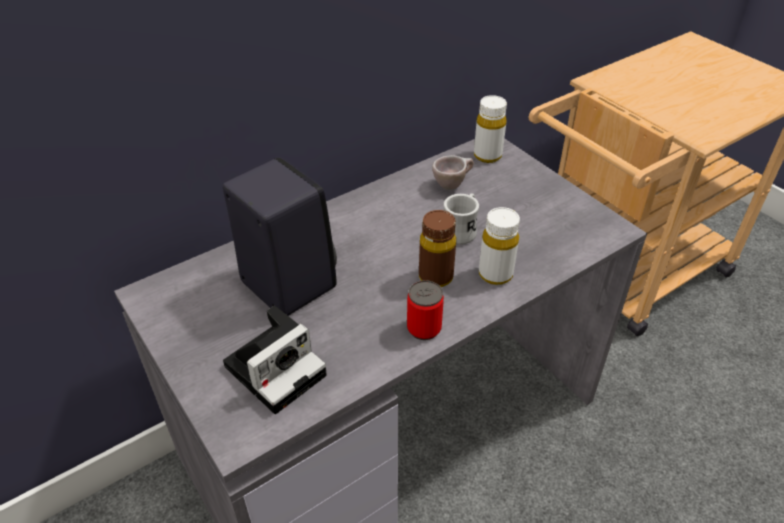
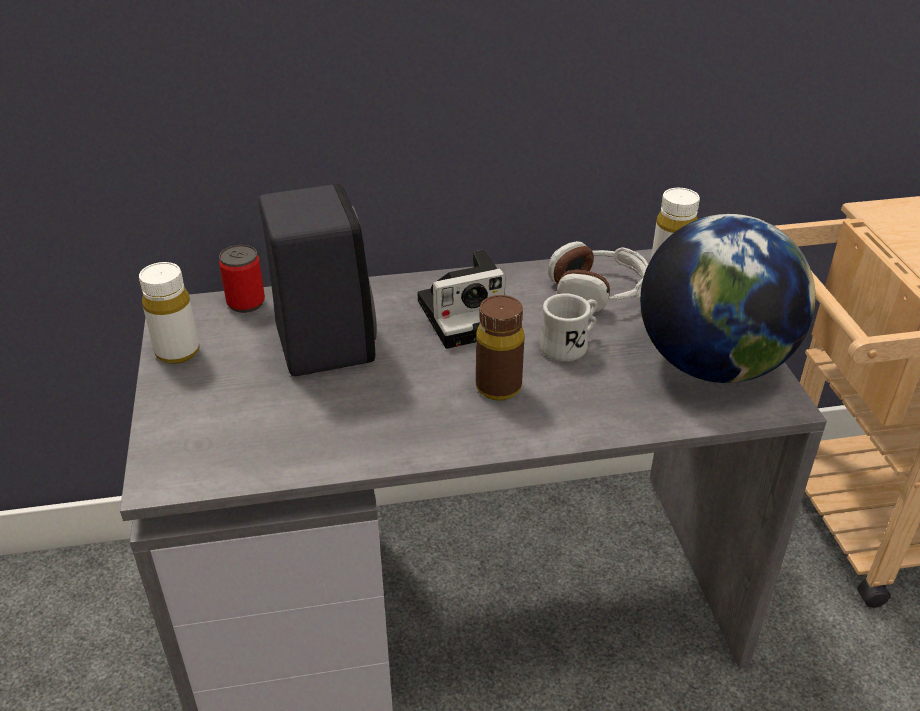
camera: 25 degrees right, 5 degrees down
camera [223,306,327,414] -> camera moved to [417,250,506,349]
can [407,280,444,340] -> can moved to [219,245,265,313]
beige cup [432,155,474,190] -> headphones [548,241,648,312]
white bottle [479,207,520,285] -> white bottle moved to [139,262,200,364]
none -> globe [640,214,816,383]

